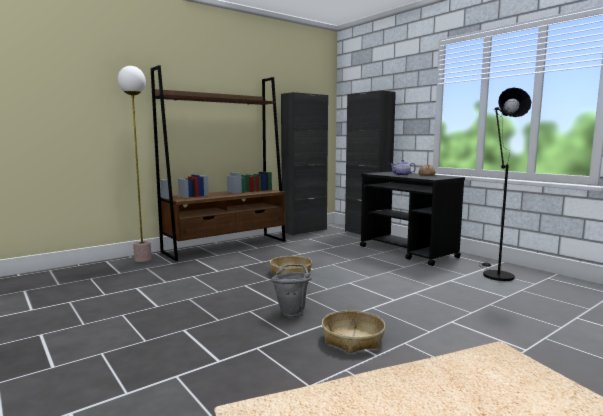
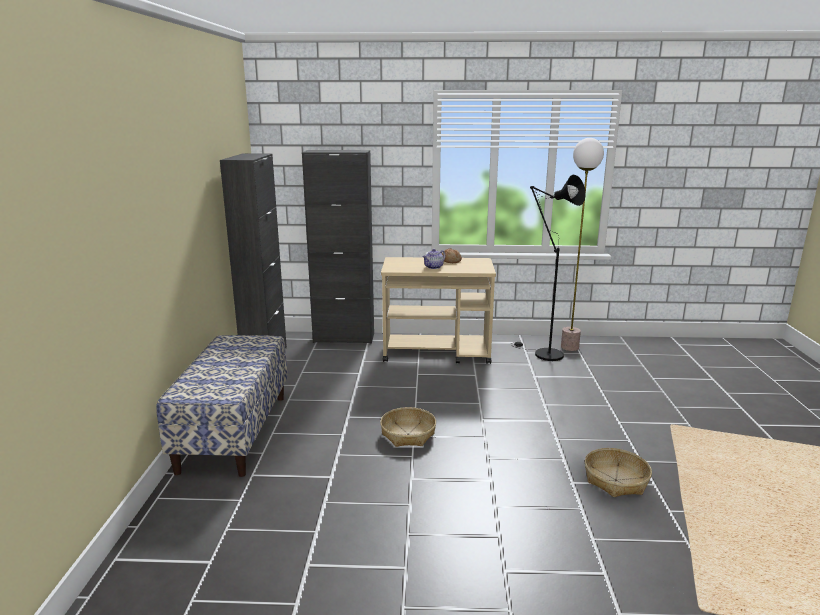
camera: 50 degrees left, 10 degrees up
floor lamp [118,66,152,262] -> floor lamp moved to [561,138,604,351]
brown bookcase [151,65,286,261] -> bench [156,335,288,477]
grey bucket [271,264,312,317] -> none
black cart [360,171,465,266] -> beige cart [381,257,496,364]

